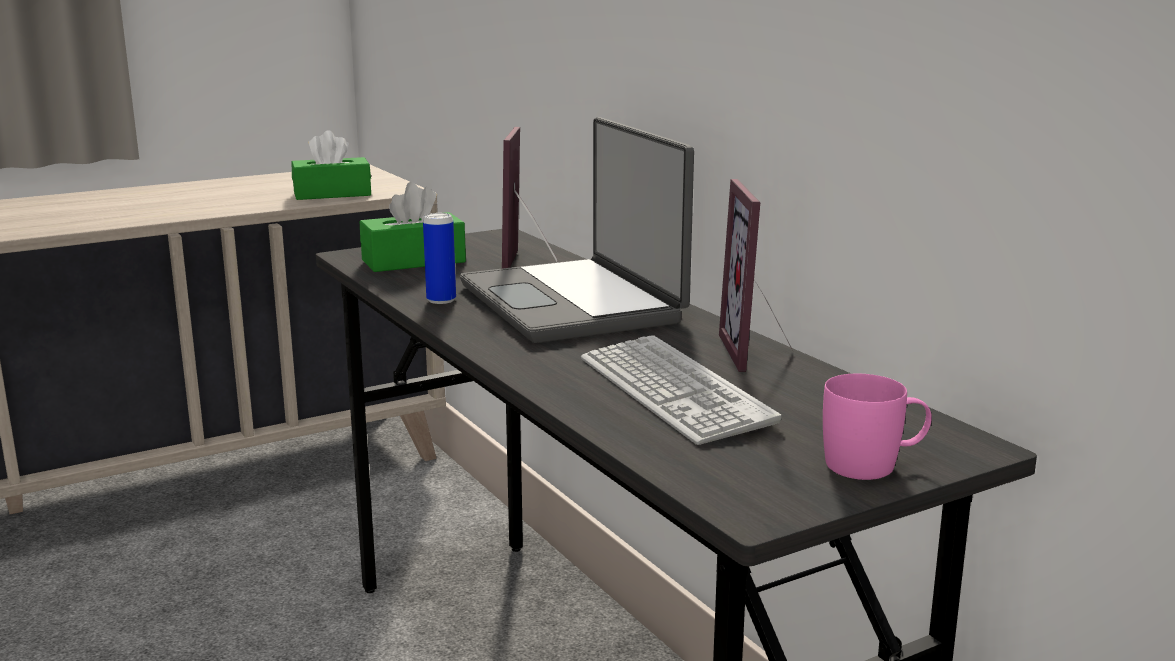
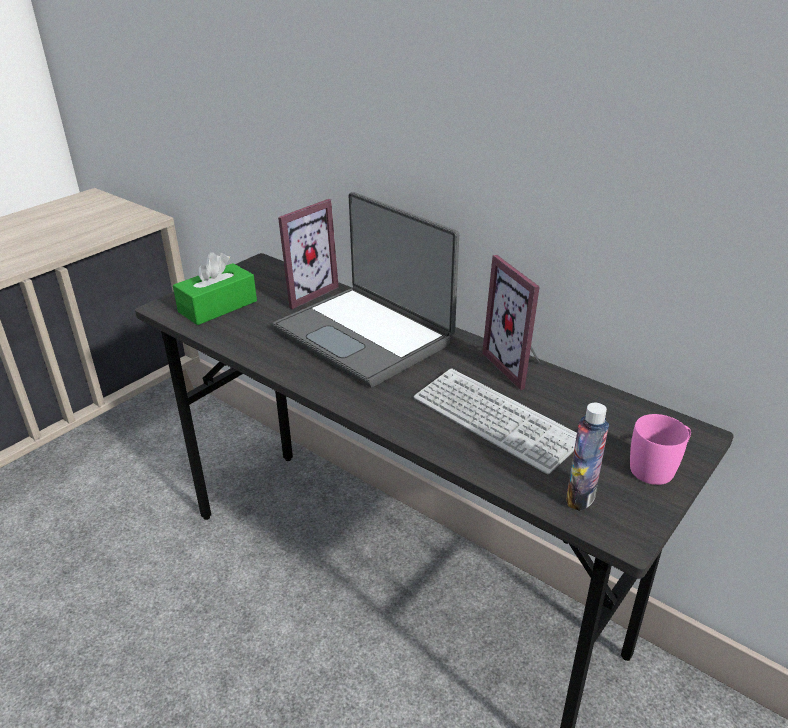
camera: 20 degrees left, 15 degrees up
green tissue box [292,130,371,200] -> none
can [423,213,456,304] -> none
picture frame [502,127,557,269] -> picture frame turned 120 degrees counterclockwise [278,199,339,309]
none -> bottle [566,403,609,511]

